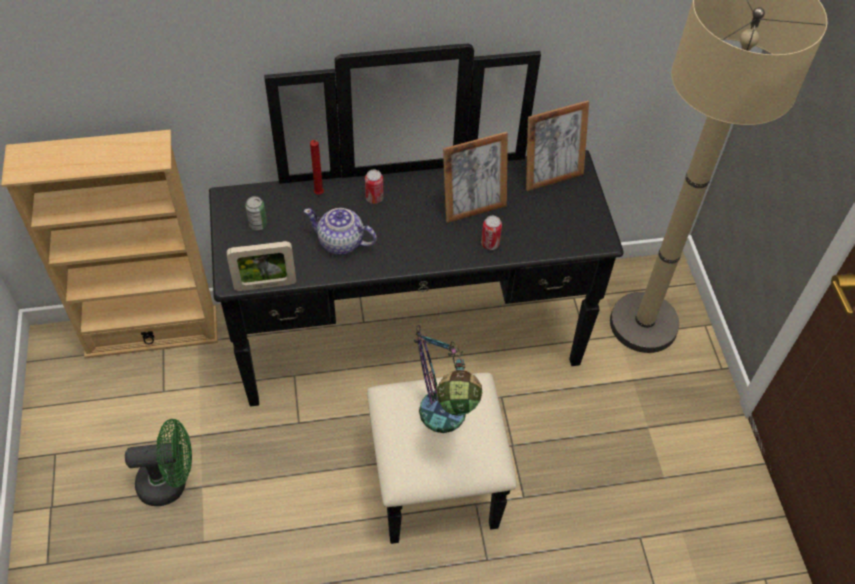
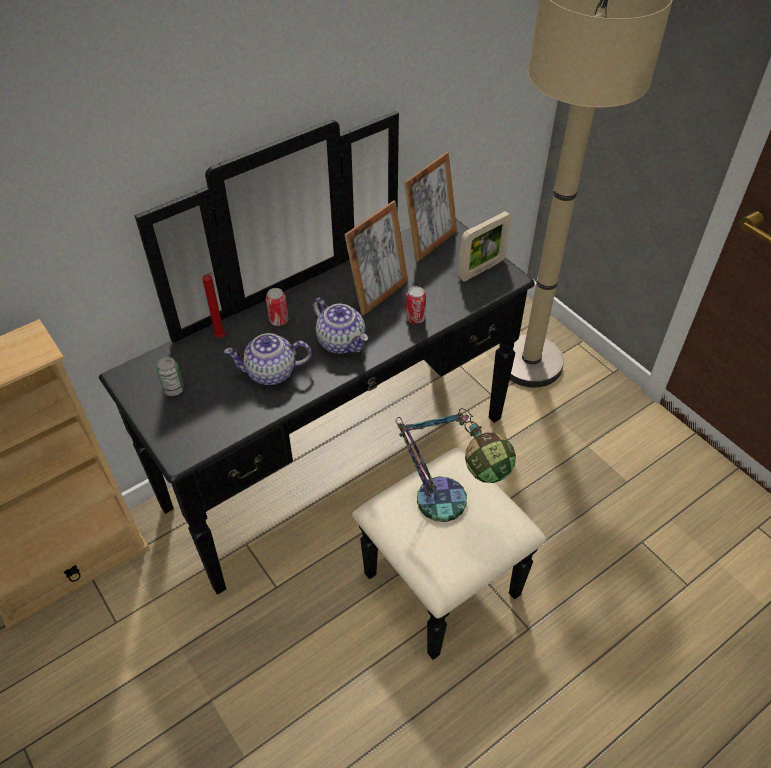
camera: 25 degrees left, 5 degrees down
green fan [125,419,192,506] -> none
picture frame [227,241,296,291] -> picture frame moved to [458,211,512,281]
none -> teapot [313,297,368,354]

